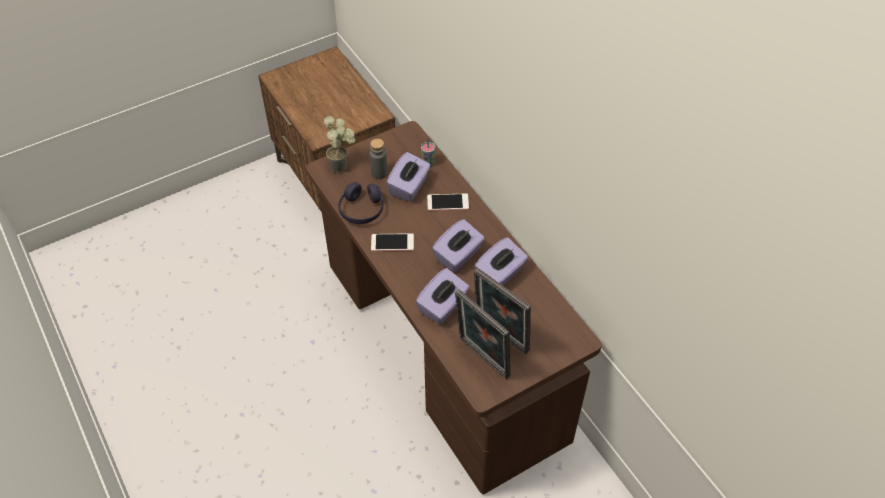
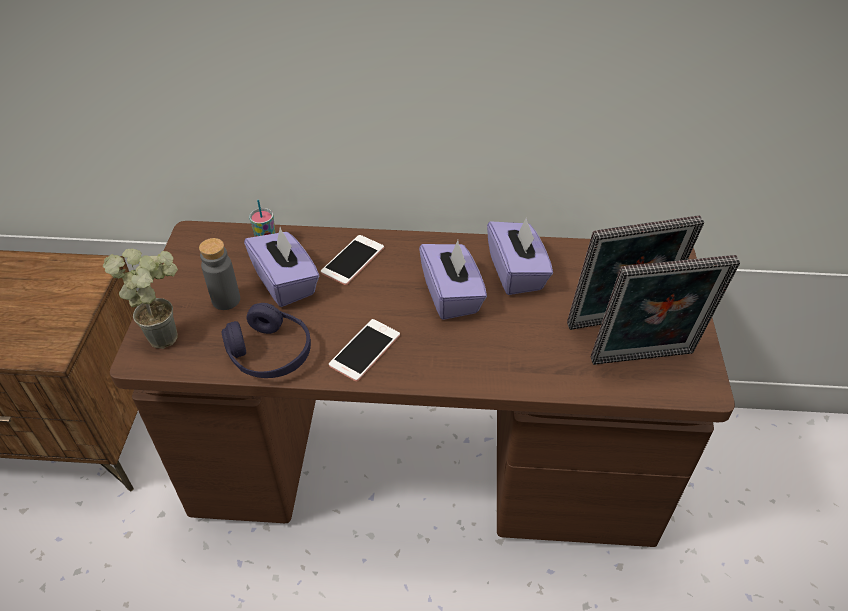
camera: 55 degrees left, 5 degrees down
purple tissue box [415,268,469,324] -> none

